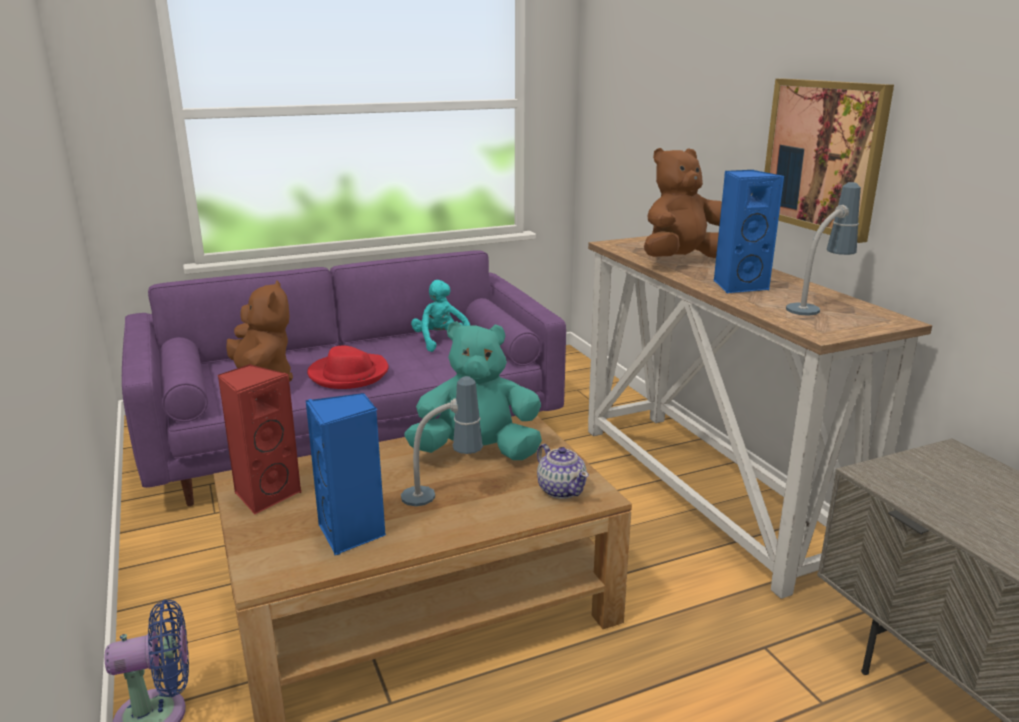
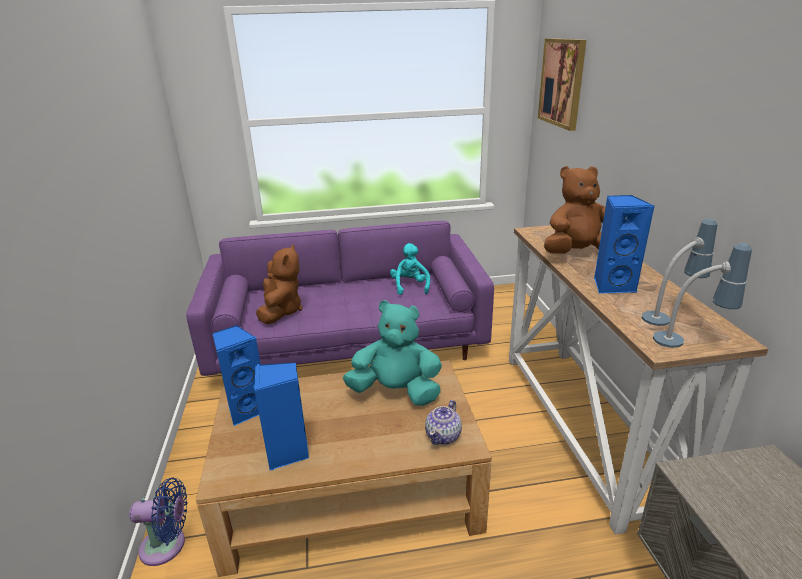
camera: 15 degrees right, 5 degrees up
red speaker [217,364,302,515] -> blue speaker [212,325,261,426]
red hat [307,346,389,389] -> none
table lamp [401,376,483,506] -> table lamp moved to [653,243,752,348]
teapot [537,444,589,499] -> teapot turned 45 degrees clockwise [425,400,462,445]
picture [764,78,894,243] -> picture moved to [538,38,587,131]

